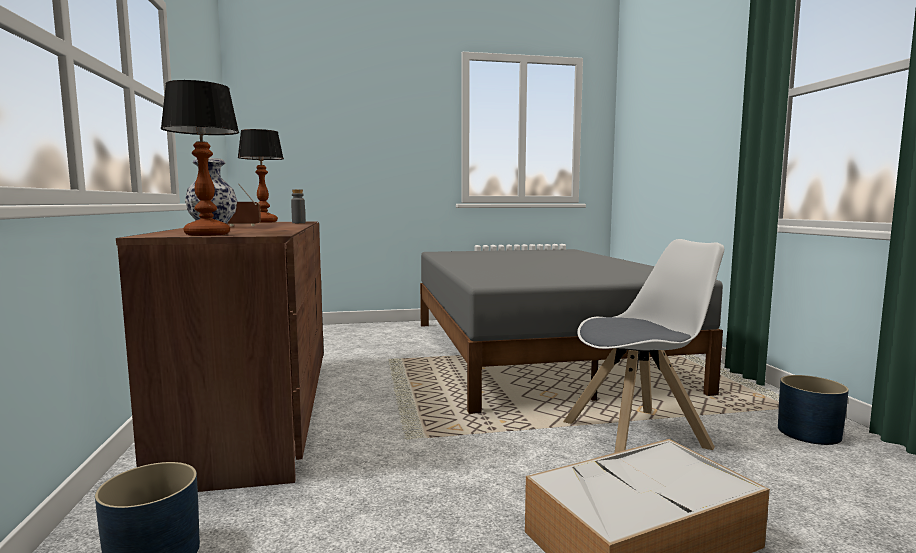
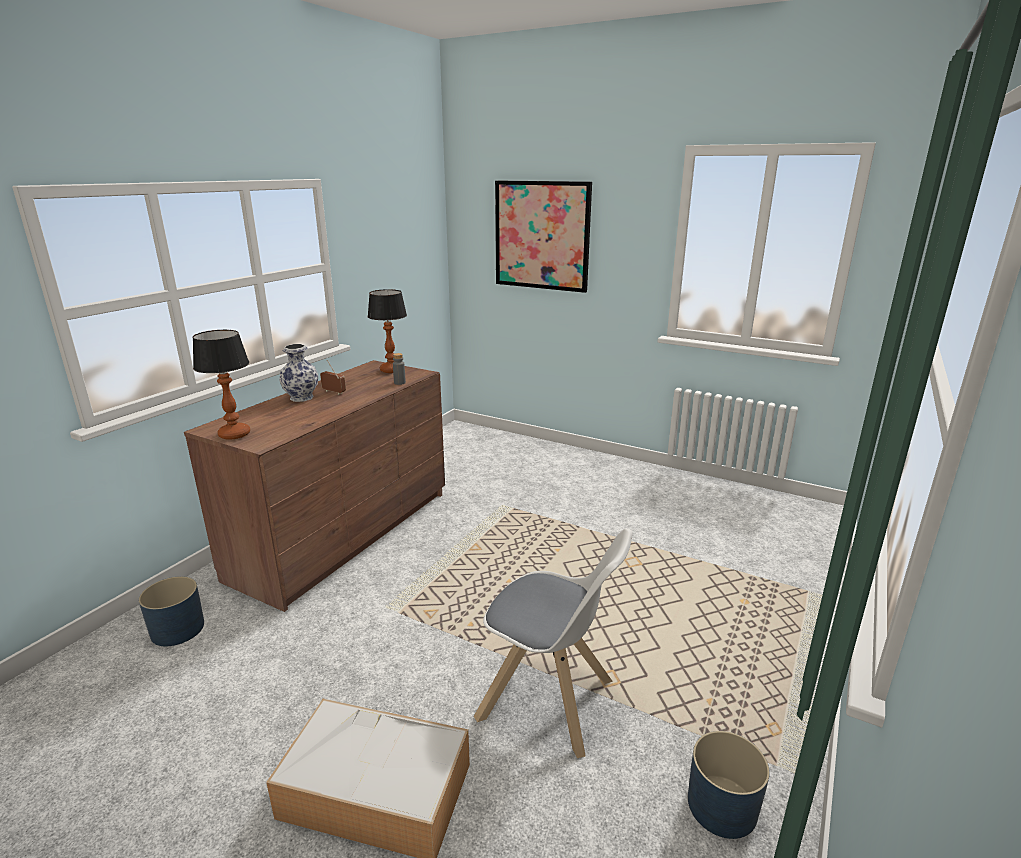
camera: 40 degrees right, 15 degrees up
grey bed [420,249,723,414] -> none
none -> picture [495,181,592,293]

